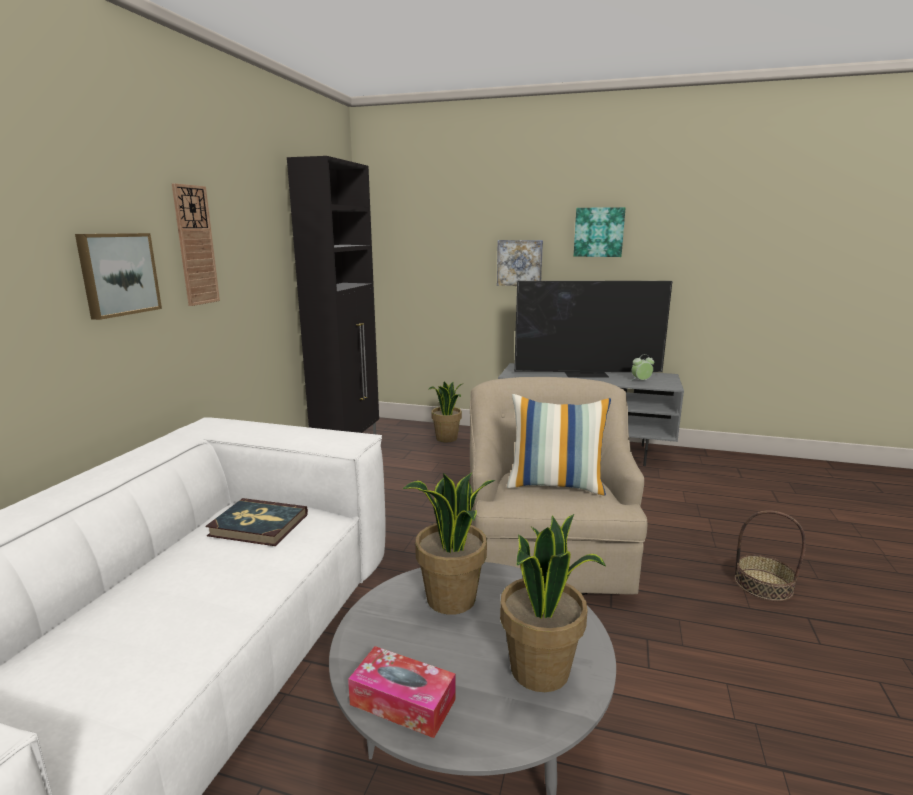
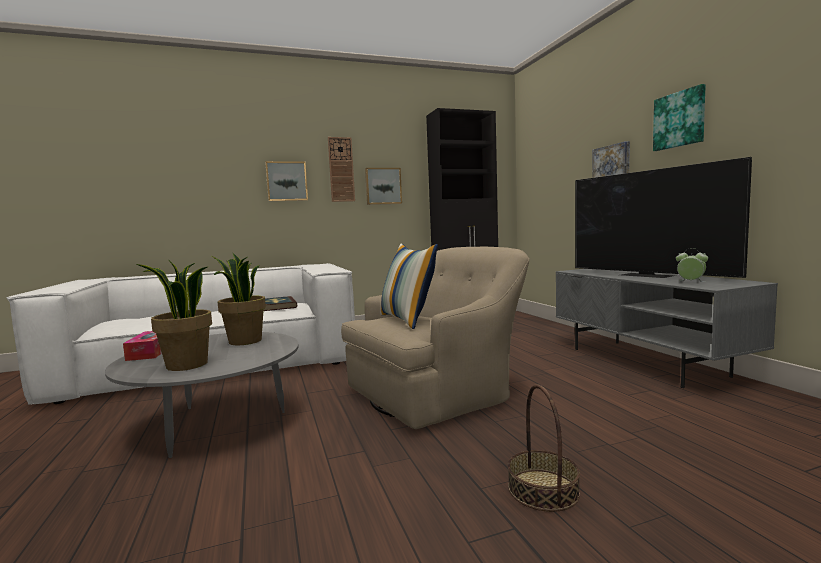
camera: 55 degrees right, 10 degrees down
potted plant [429,381,464,442] -> none
none -> picture [365,168,402,205]

